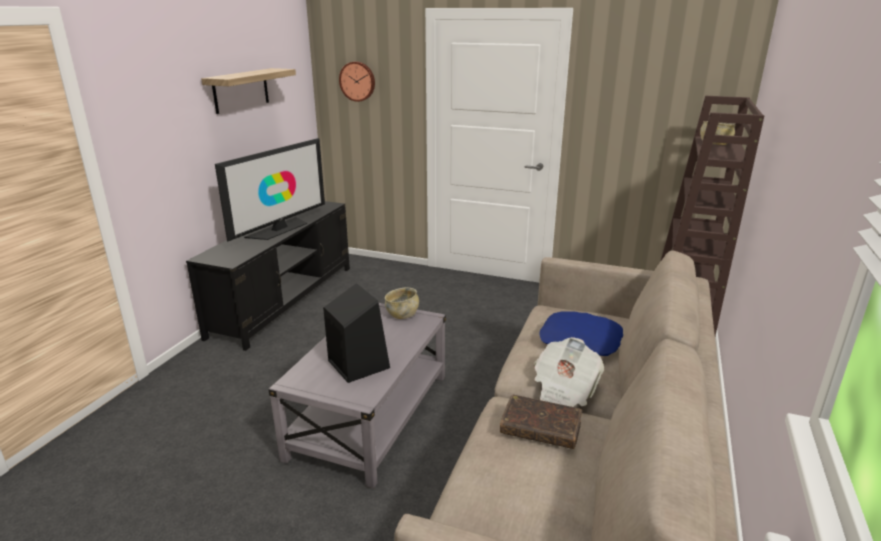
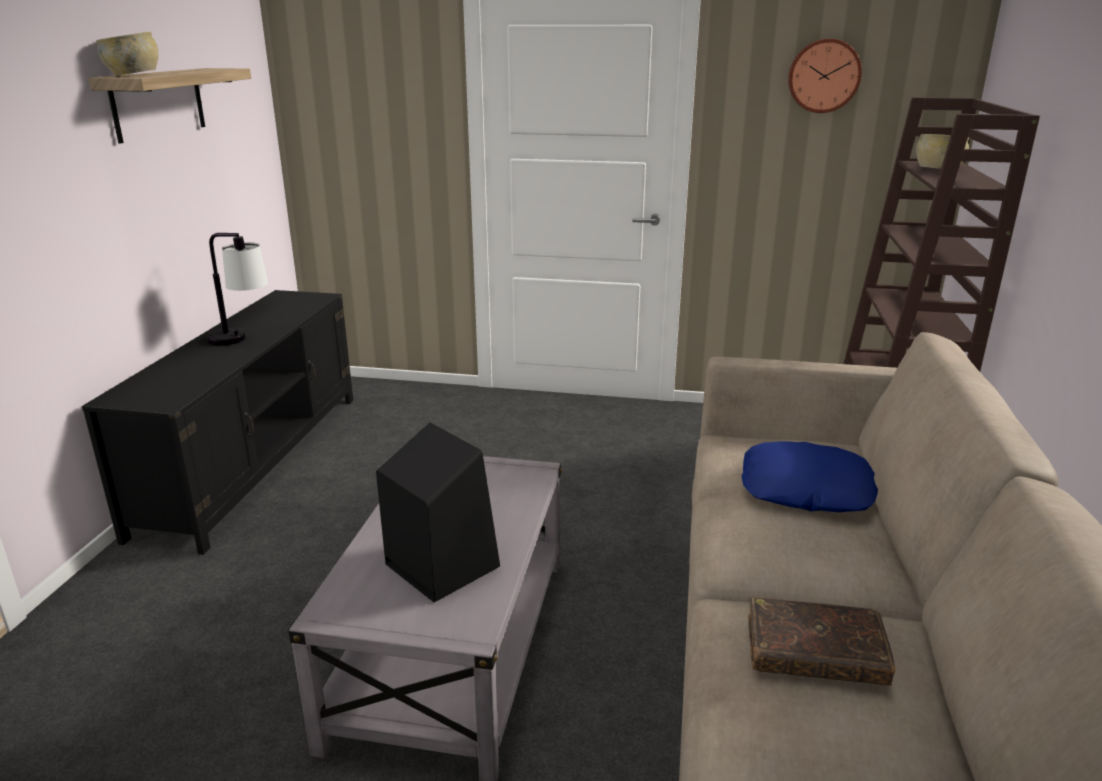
camera: 10 degrees left, 0 degrees up
television [215,138,325,241] -> table lamp [206,233,268,346]
wall clock [339,62,375,102] -> wall clock moved to [788,39,862,113]
beige bowl [385,288,419,319] -> beige bowl moved to [96,32,159,76]
newspaper [534,337,604,407] -> none

